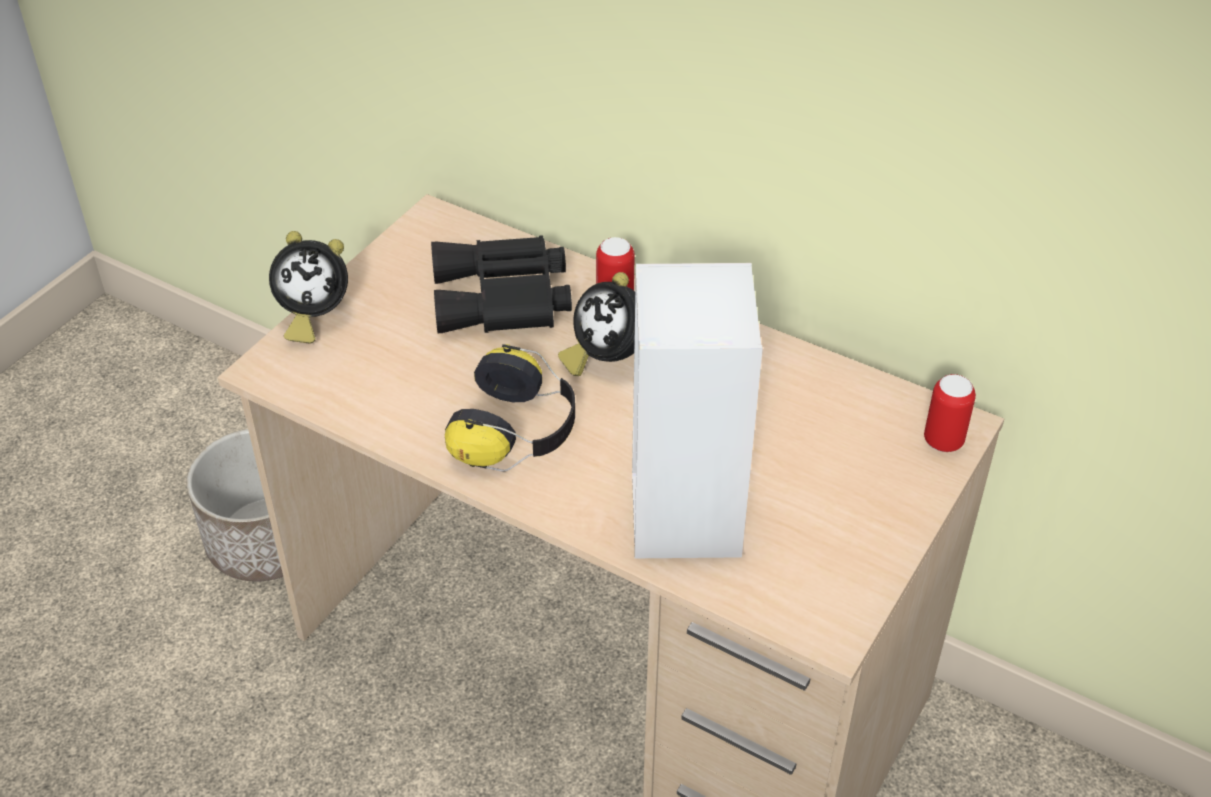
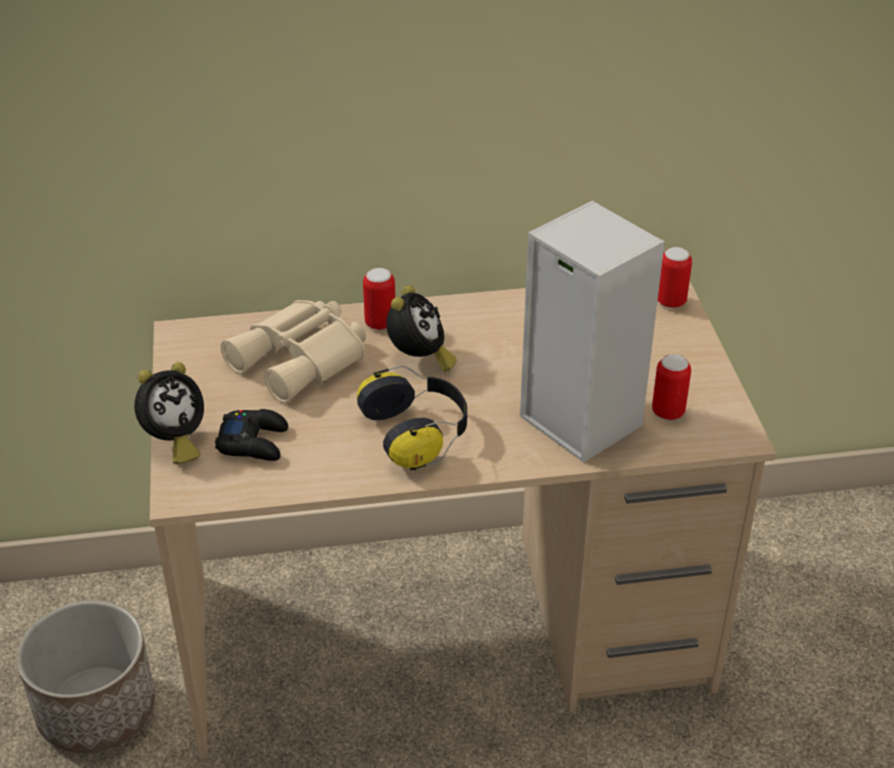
camera: 40 degrees left, 5 degrees down
black binoculars [431,235,572,333] -> beige binoculars [221,300,366,403]
alarm clock [558,272,635,376] -> alarm clock turned 90 degrees counterclockwise [386,285,456,372]
none -> black game controller [215,409,288,461]
none -> can [652,354,691,421]

